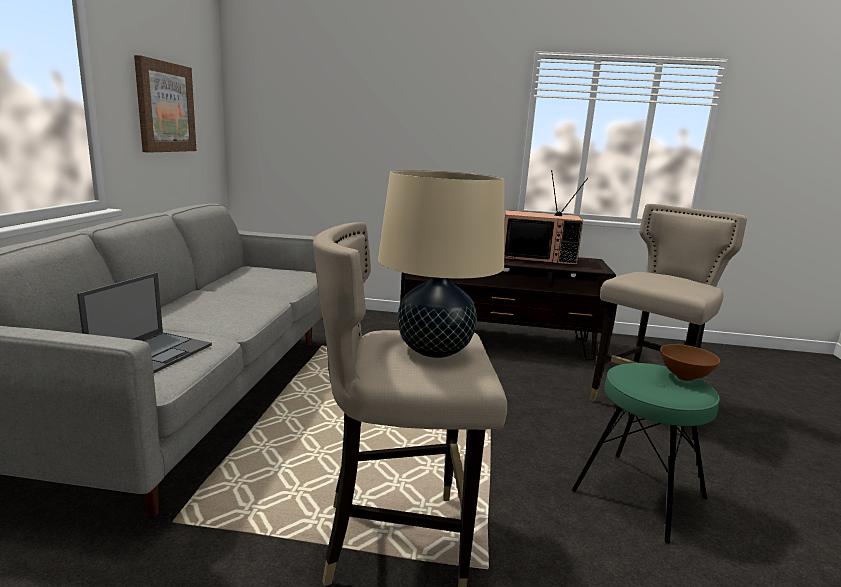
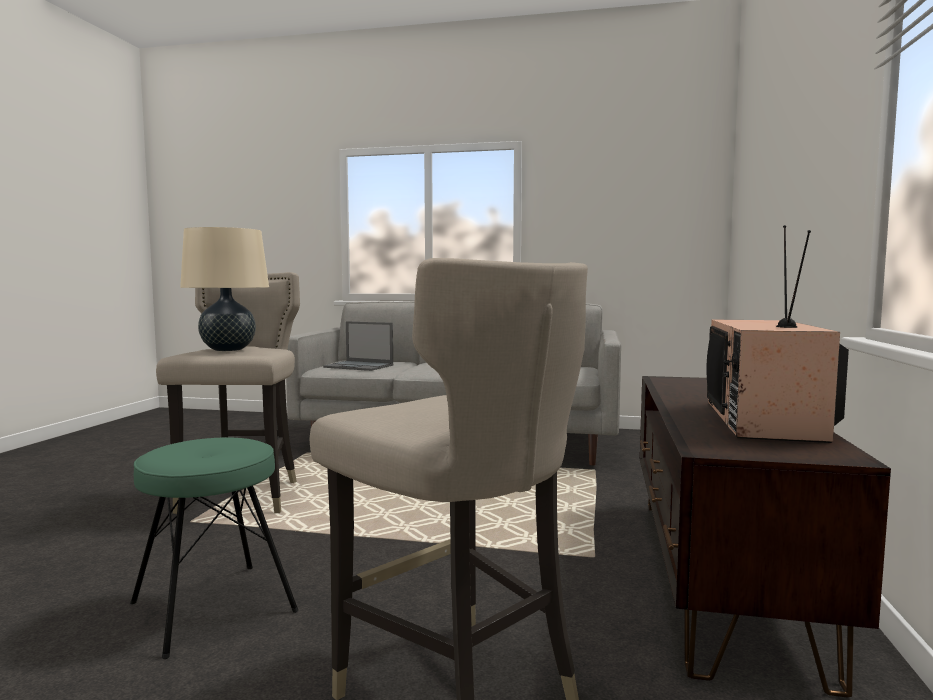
camera: 95 degrees right, 10 degrees down
picture [134,55,197,153] -> none
brown bowl [660,344,720,381] -> none

